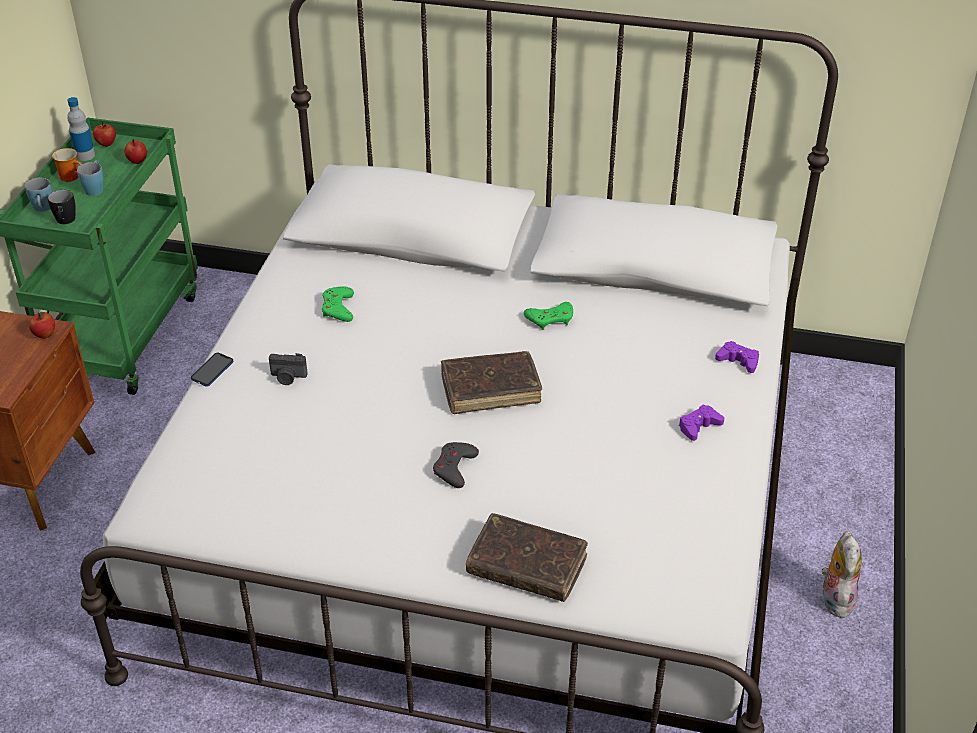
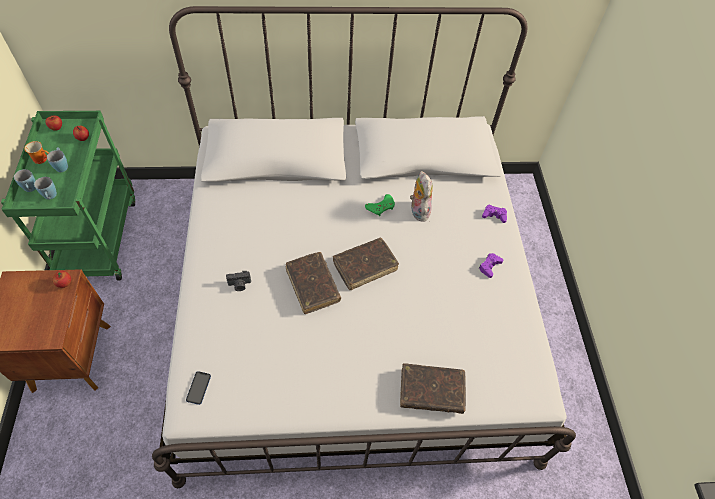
camera: 20 degrees left, 15 degrees up
black mug [48,190,76,224] -> blue mug [34,177,57,199]
bottle [67,97,95,161] -> none
phone [191,353,233,386] -> phone moved to [186,371,211,405]
green game controller [322,286,354,322] -> none
grey game controller [433,442,479,488] -> none
plush toy [822,531,862,620] -> plush toy moved to [410,171,433,222]
none -> brown book [286,252,341,314]

